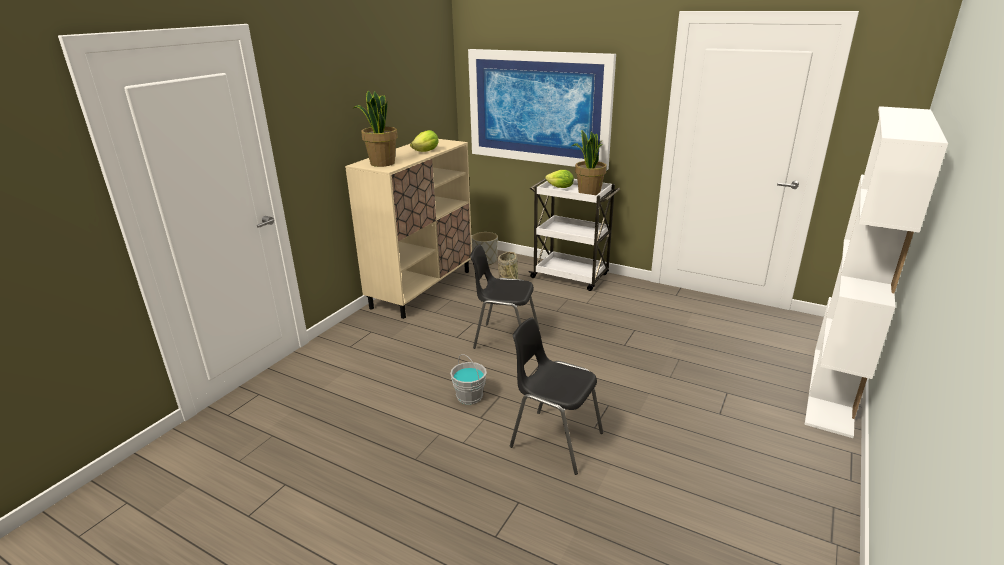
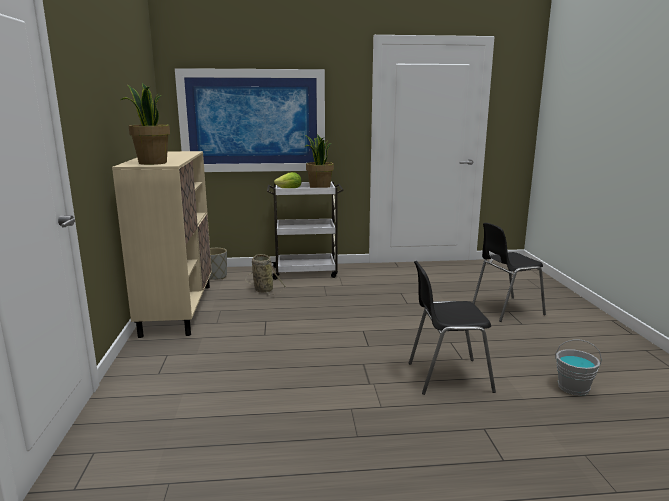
camera: 35 degrees left, 10 degrees down
lettuce [410,130,439,152] -> none
grey bucket [450,354,487,404] -> grey bucket moved to [555,340,602,396]
black chair [470,244,540,349] -> black chair moved to [472,223,546,322]
white bookcase [804,106,948,438] -> none

